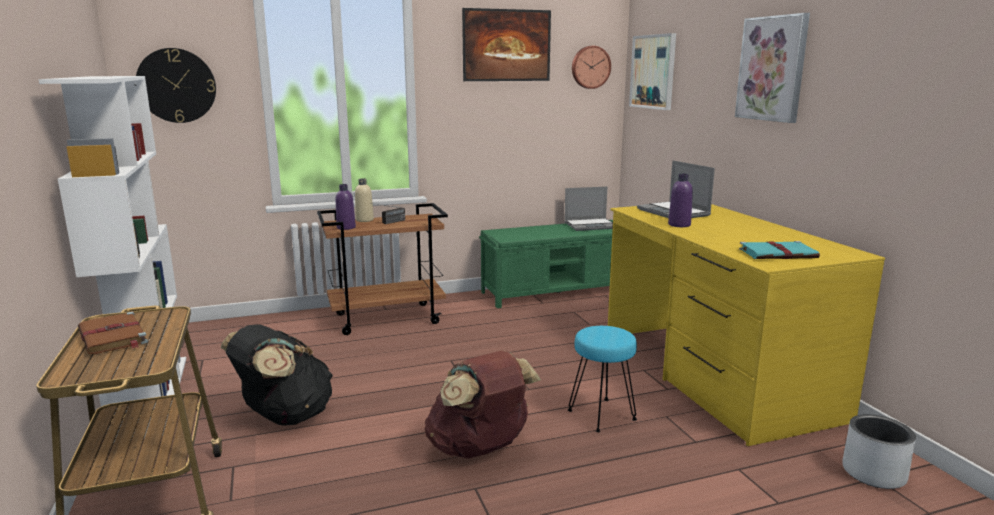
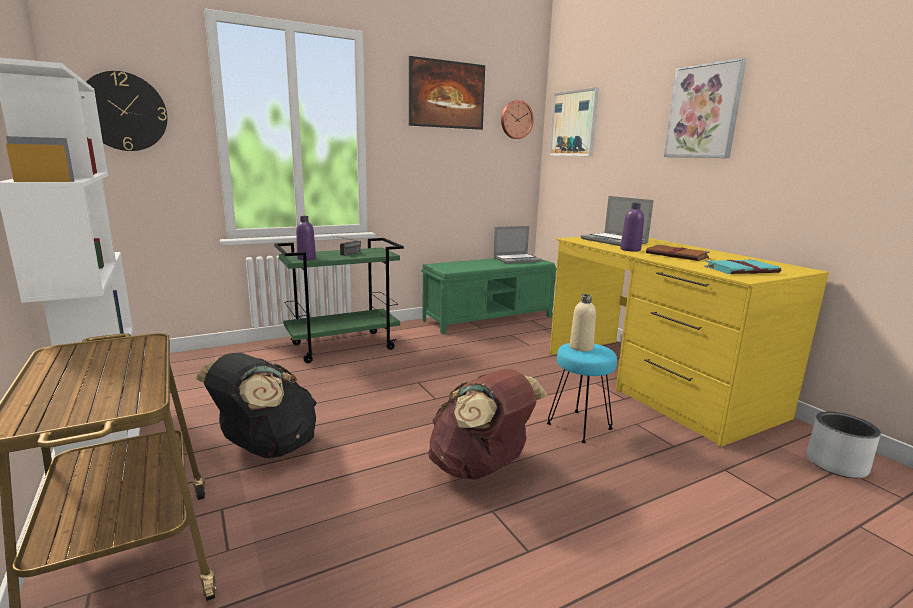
camera: 10 degrees left, 0 degrees up
brown book [78,312,148,354] -> brown book moved to [646,244,710,261]
brown cart [317,203,448,335] -> green cart [274,238,404,363]
beige bottle [355,178,374,222] -> beige bottle moved to [570,294,596,351]

